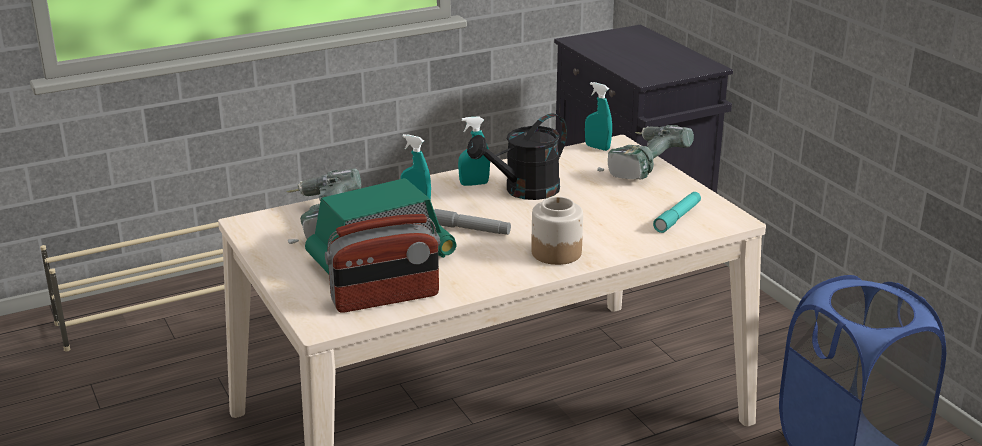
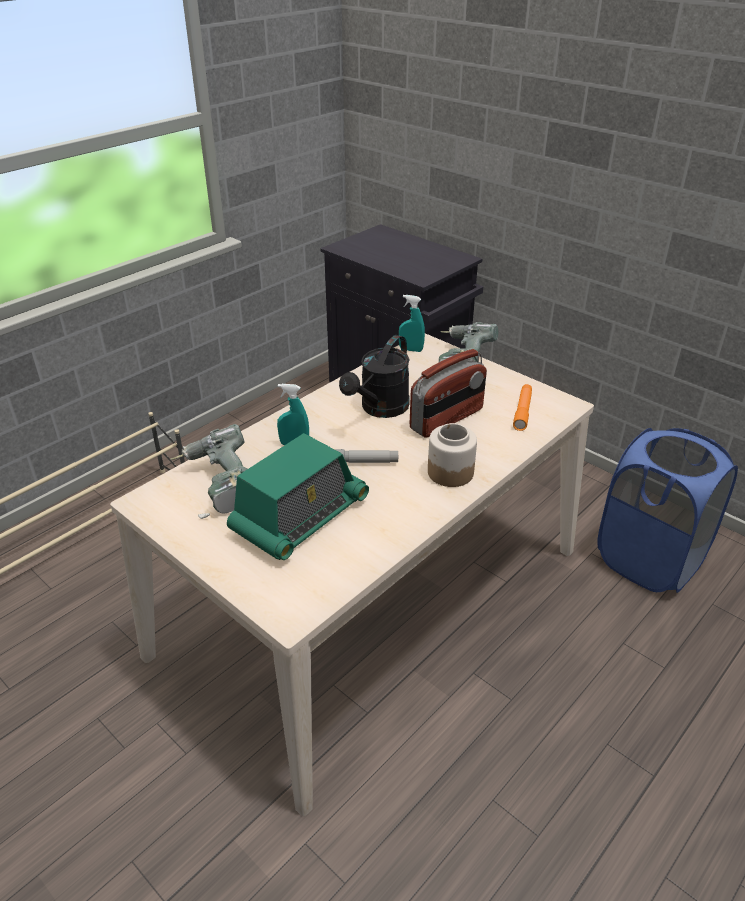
camera: 20 degrees left, 10 degrees up
radio [325,214,440,313] -> radio moved to [410,349,487,438]
turquoise spray bottle [458,116,490,186] -> none
turquoise flashlight [653,192,701,233] -> orange flashlight [513,384,532,431]

